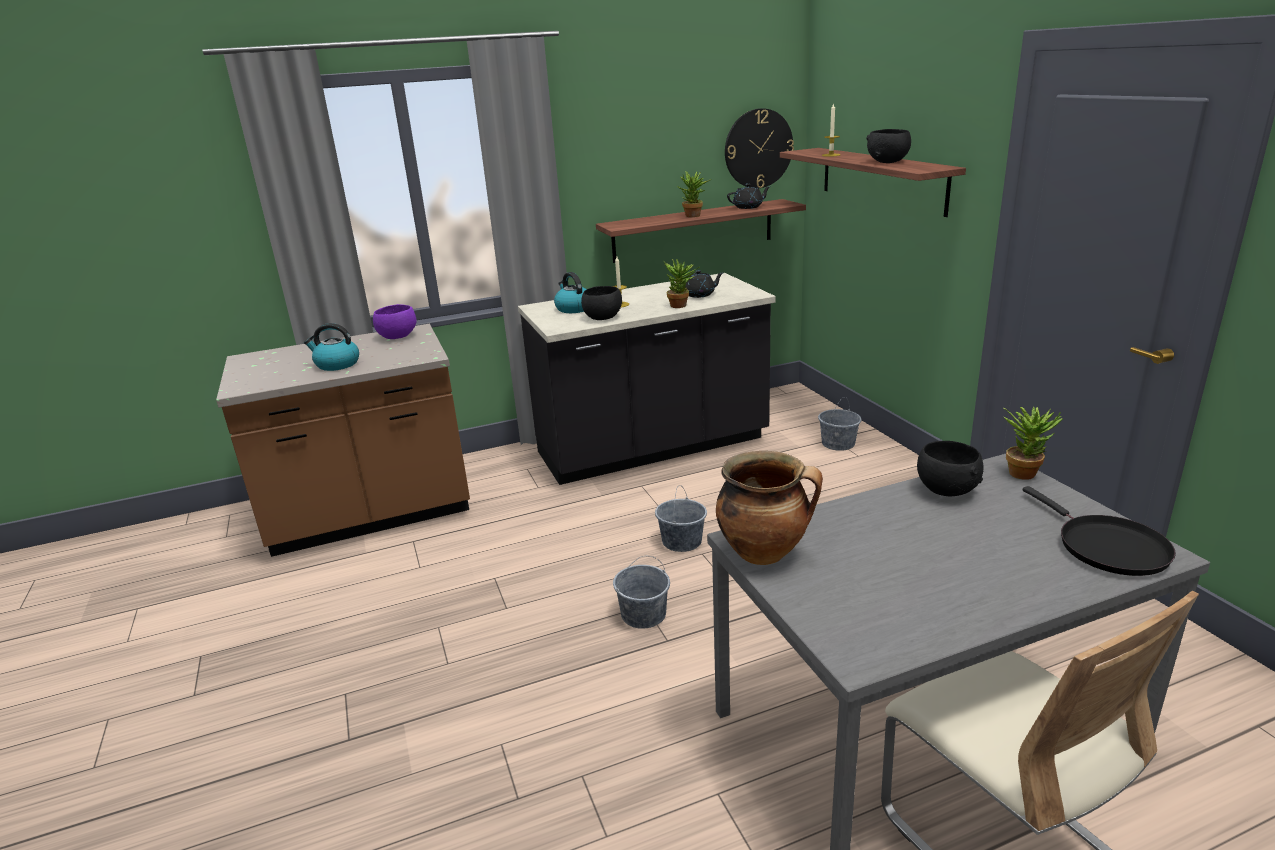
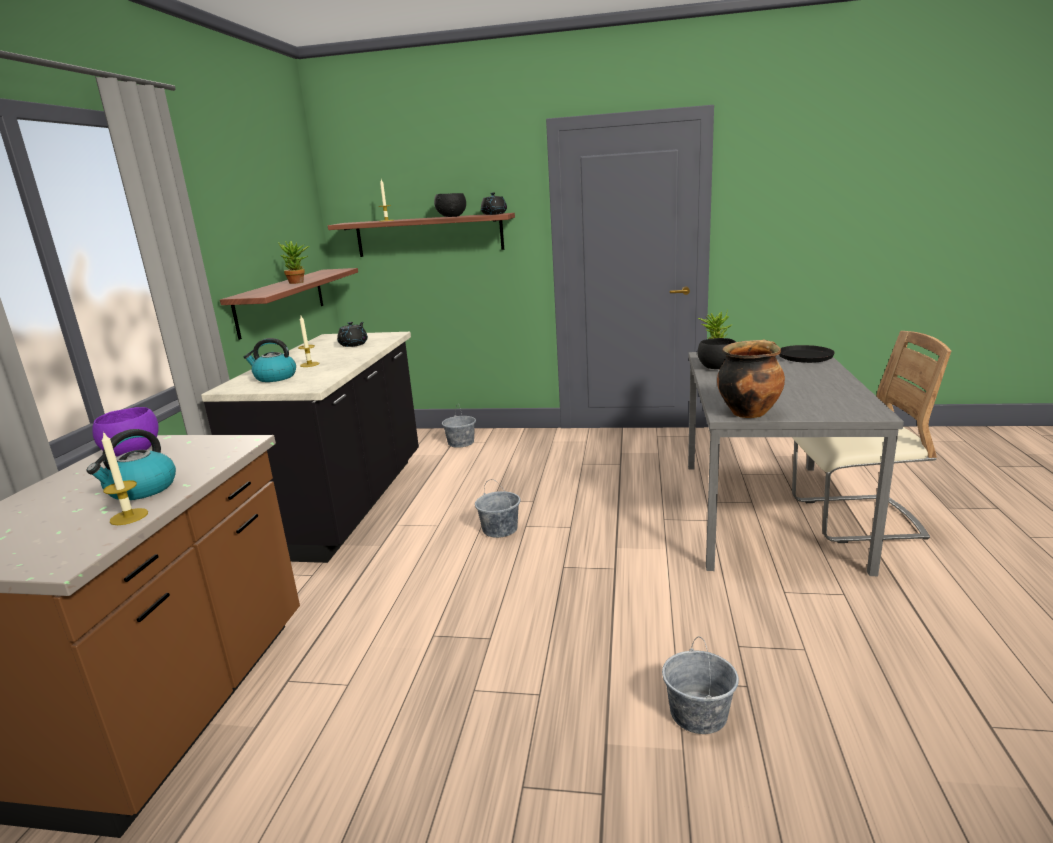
camera: 60 degrees left, 5 degrees down
black bowl [581,286,622,320] -> none
grey bucket [613,556,670,629] -> grey bucket moved to [662,637,739,734]
potted plant [664,259,699,308] -> none
wall clock [725,108,794,188] -> none
black teapot [727,184,771,209] -> black teapot moved to [481,192,507,215]
none -> candle [102,431,148,525]

